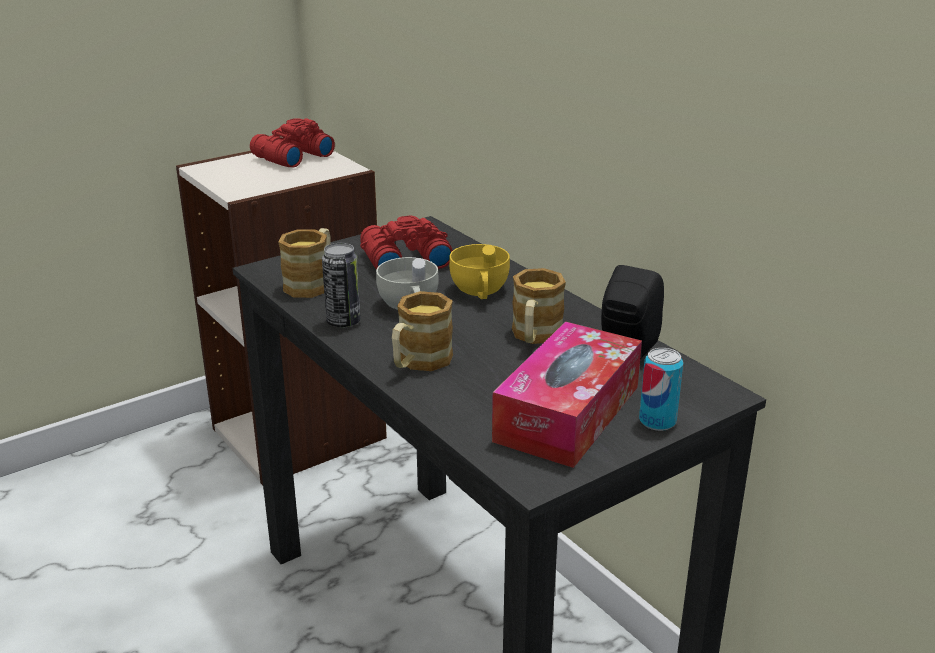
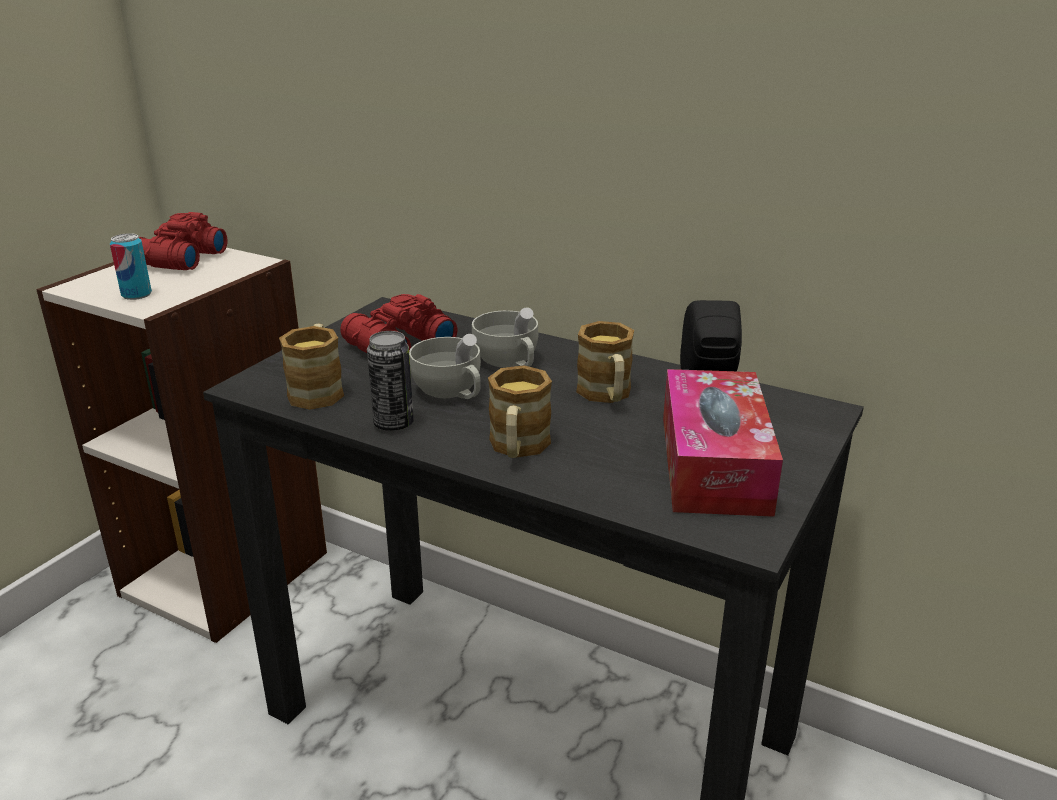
camera: 25 degrees left, 0 degrees up
yellow cup [449,244,510,299] -> white cup [472,307,538,368]
can [639,348,683,431] -> can moved to [110,233,152,300]

